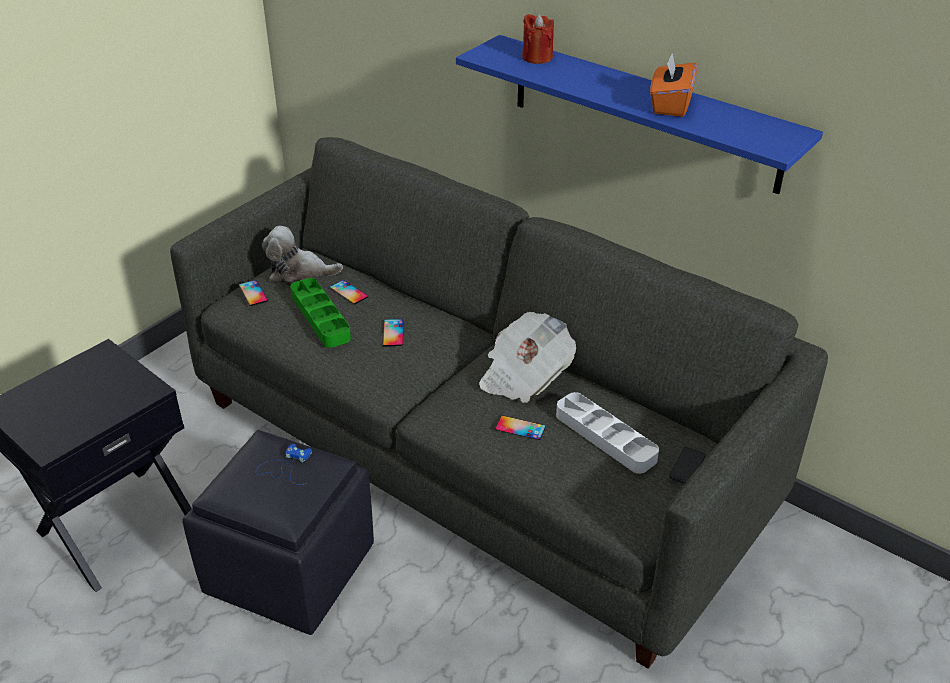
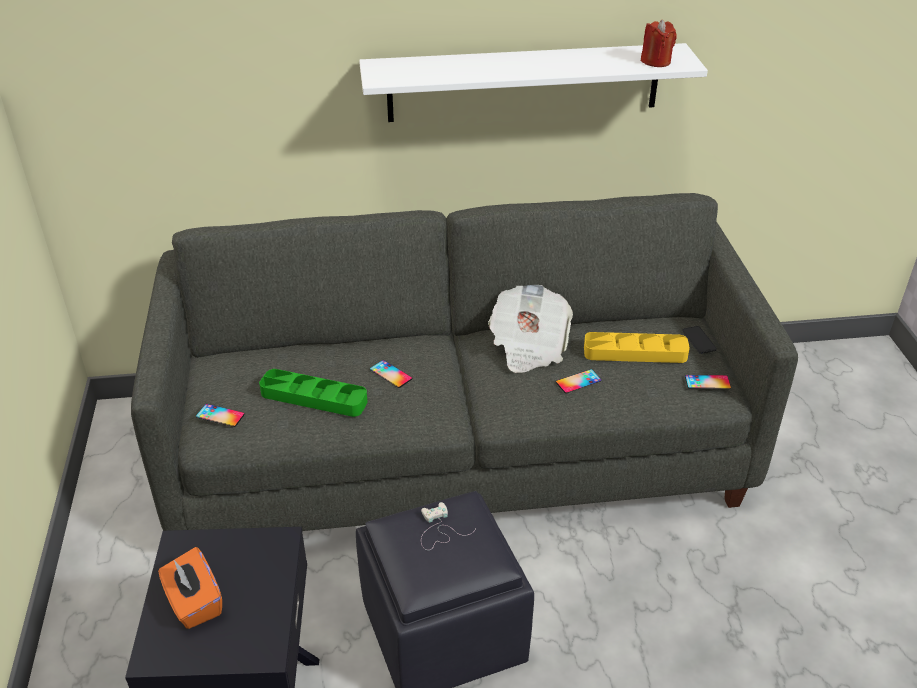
camera: 45 degrees left, 0 degrees up
blue game controller [256,444,312,485] -> white game controller [421,502,476,550]
plush toy [262,226,343,286] -> none
phone [330,280,368,304] -> phone moved to [685,375,731,389]
blue shelf [456,35,823,194] -> white shelf [359,43,708,122]
red candle [522,14,554,64] -> red candle moved to [641,20,677,67]
white tray [556,392,659,474] -> yellow tray [584,332,690,363]
orange tissue box [650,53,697,117] -> orange tissue box moved to [158,547,222,629]

